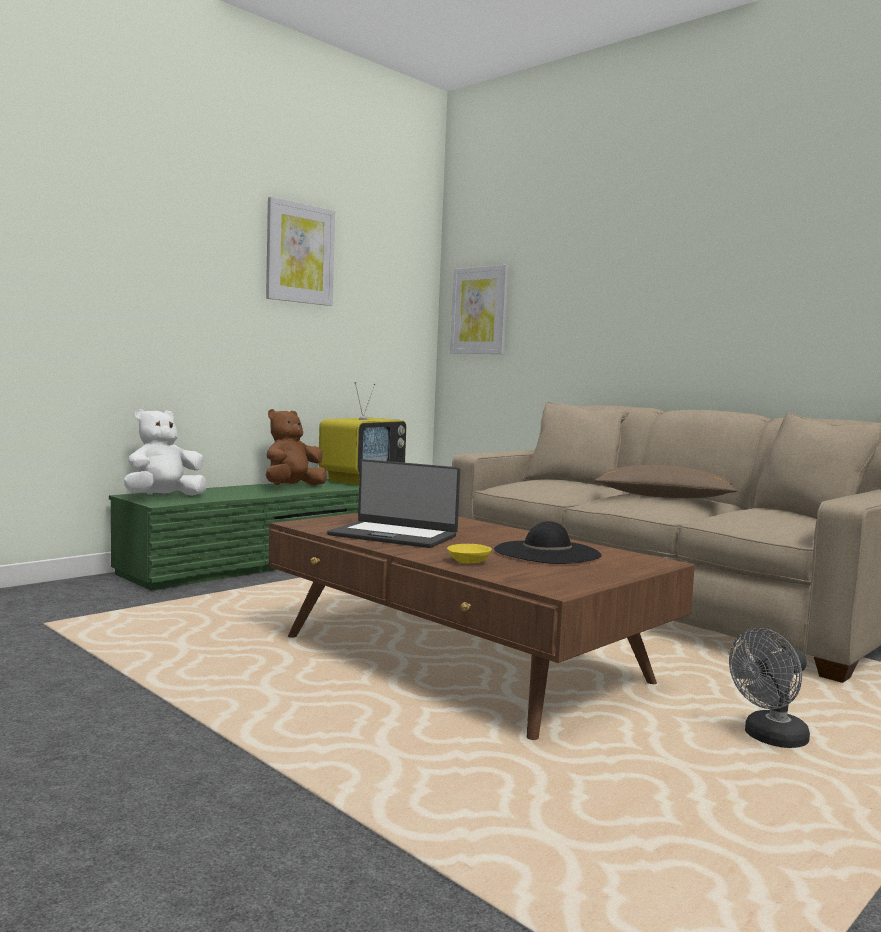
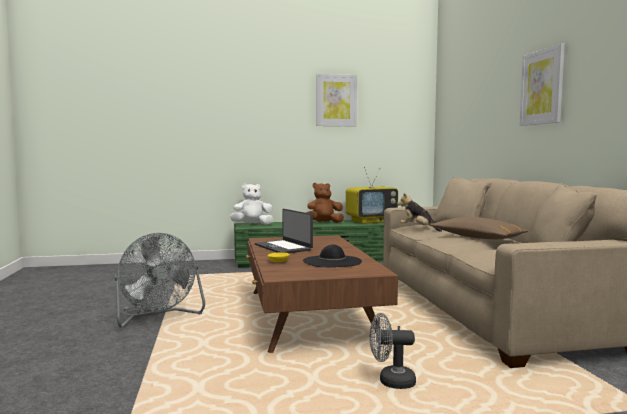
camera: 35 degrees right, 0 degrees up
picture [450,265,509,354] -> picture moved to [519,43,565,126]
none -> grey fan [114,233,205,331]
none -> plush toy [397,193,442,232]

